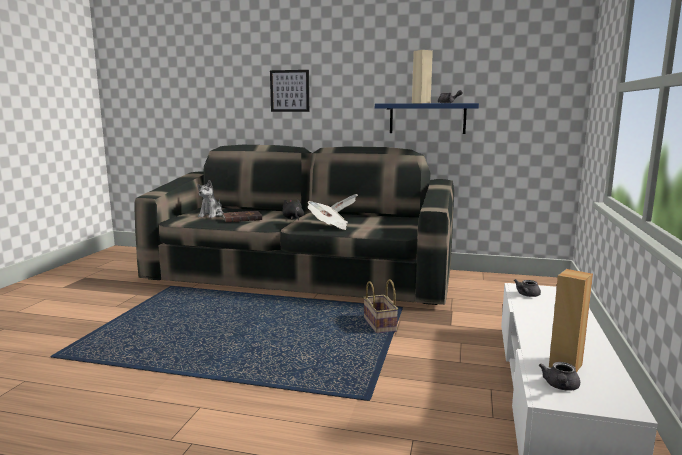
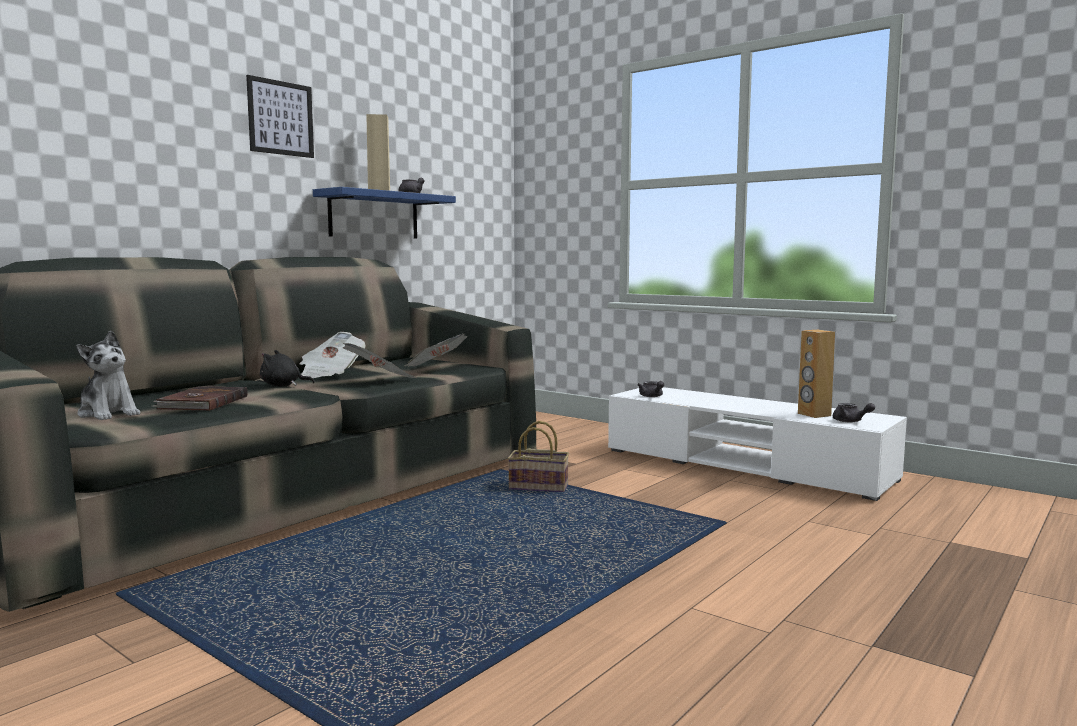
camera: 65 degrees left, 5 degrees down
picture [270,70,309,112] -> picture moved to [246,75,314,158]
none -> newspaper [404,333,467,367]

